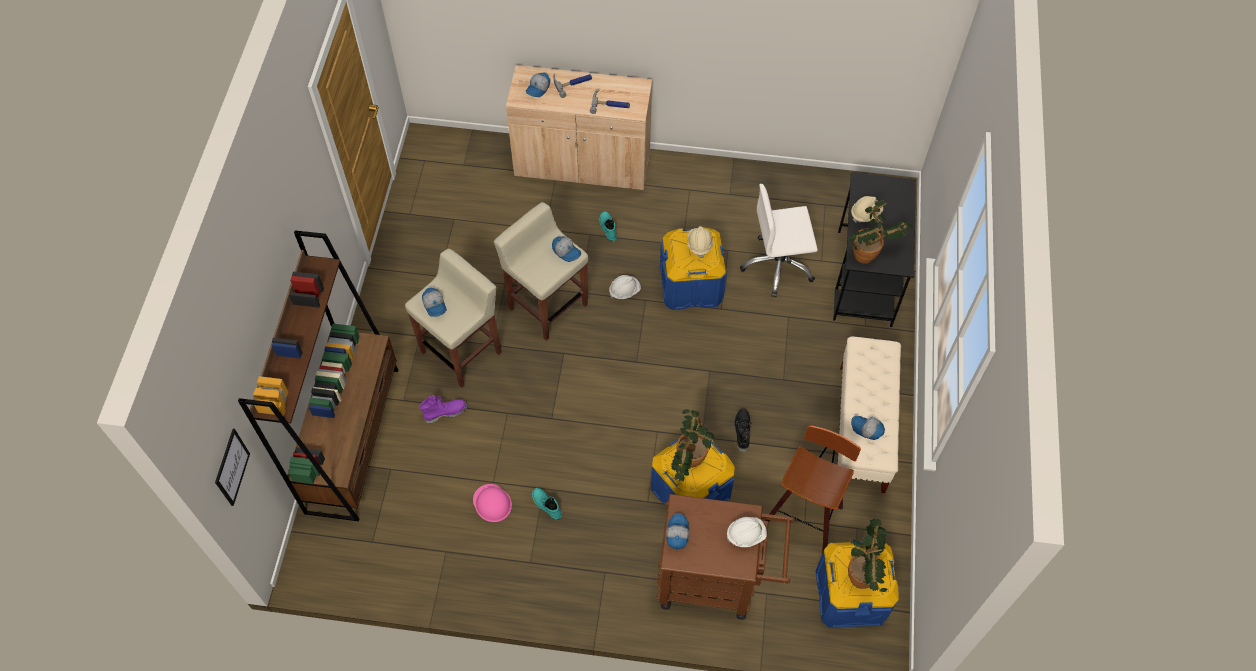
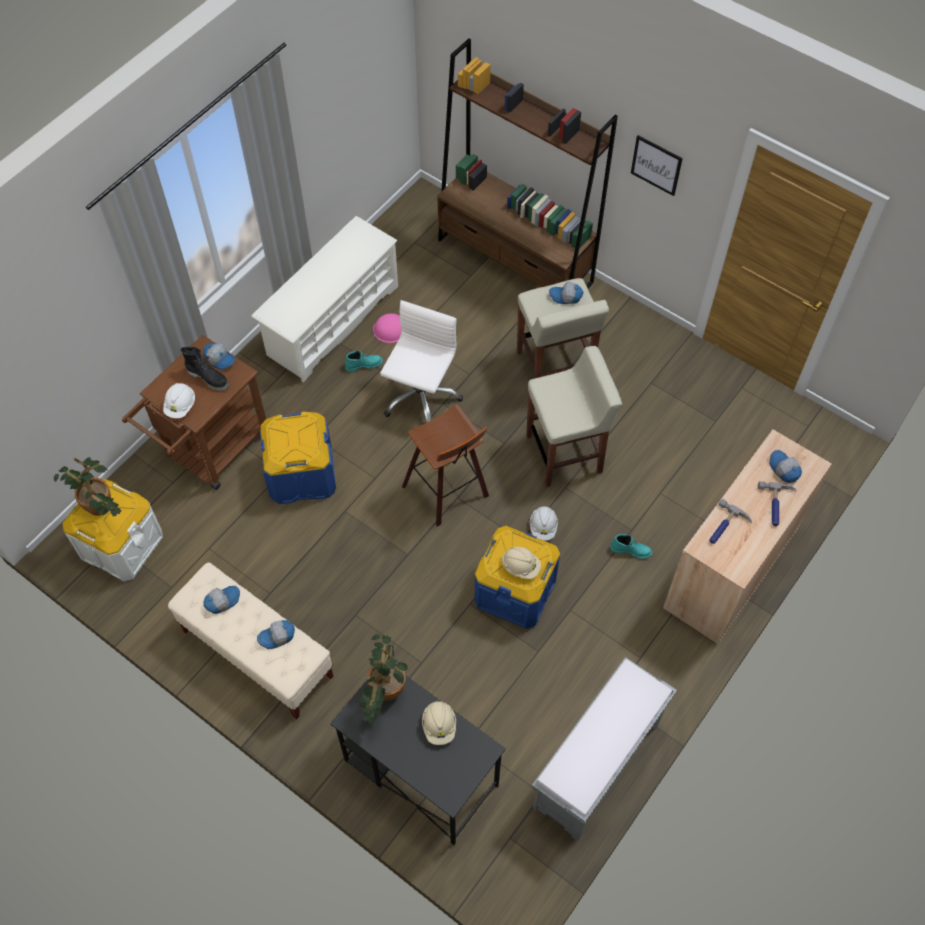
camera: 120 degrees right, 0 degrees up
picture [215,429,250,506] -> picture moved to [631,135,683,196]
purple boot [419,395,468,424] -> none
cap [552,237,581,262] -> cap moved to [257,620,295,649]
potted plant [671,409,714,481] -> none
black boot [734,409,752,452] -> black boot moved to [181,347,229,391]
white office chair [740,184,818,297] -> white office chair moved to [380,300,463,423]
stool [764,425,861,554] -> stool moved to [402,404,489,527]
blue storage box [816,541,899,628] -> white storage box [63,479,163,581]
none -> white shoe rack [251,216,398,383]
none -> grey bench [532,657,677,841]

